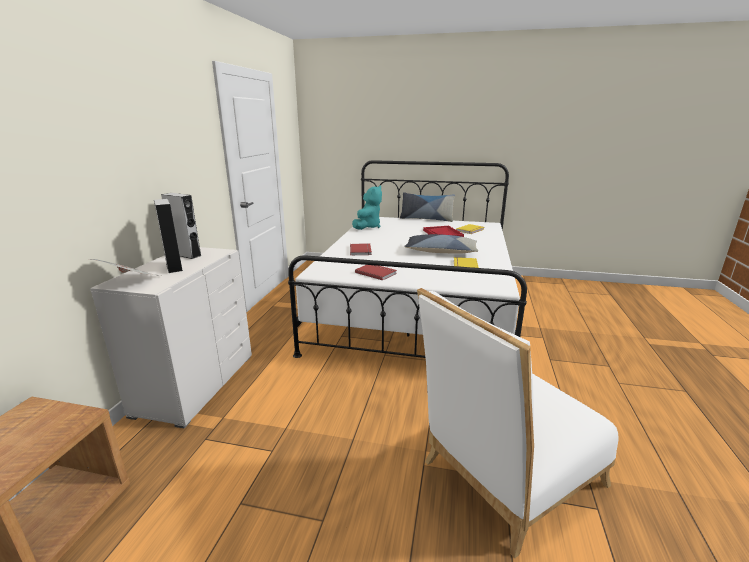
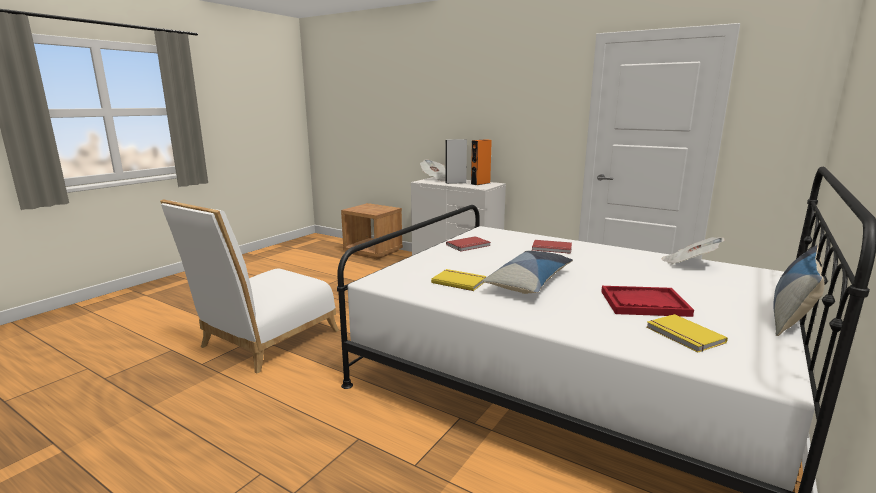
camera: 110 degrees right, 5 degrees down
grey speaker [161,193,201,259] -> orange speaker [471,139,492,185]
turquoise plush toy [352,185,382,230] -> newspaper [661,237,725,264]
white chair [417,288,618,558] -> white chair turned 135 degrees counterclockwise [160,199,339,373]

